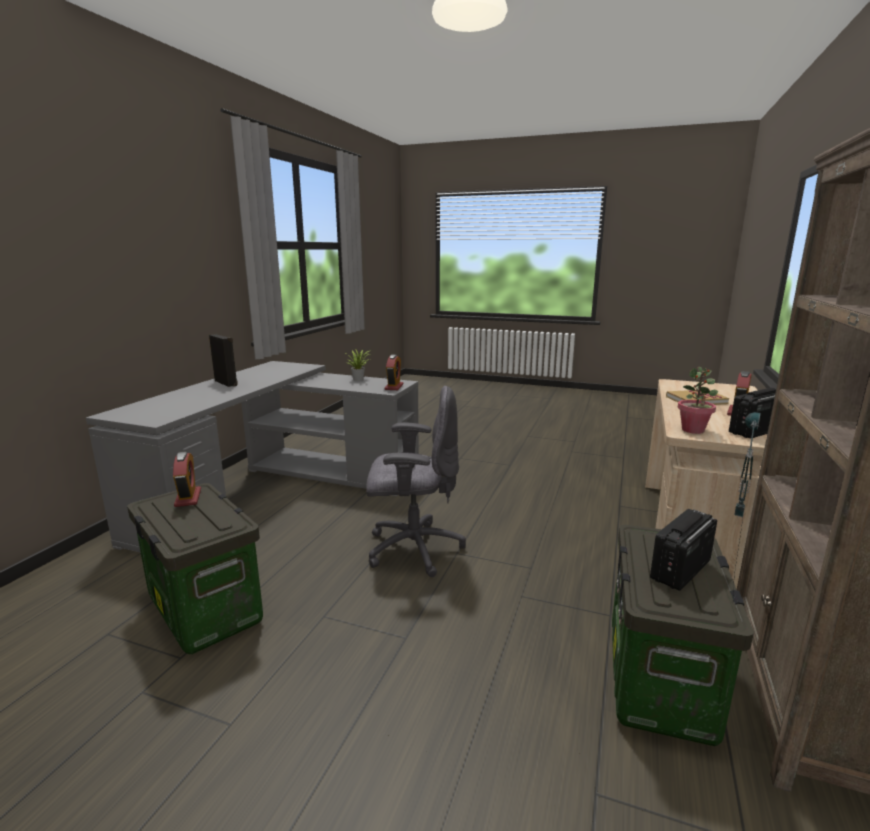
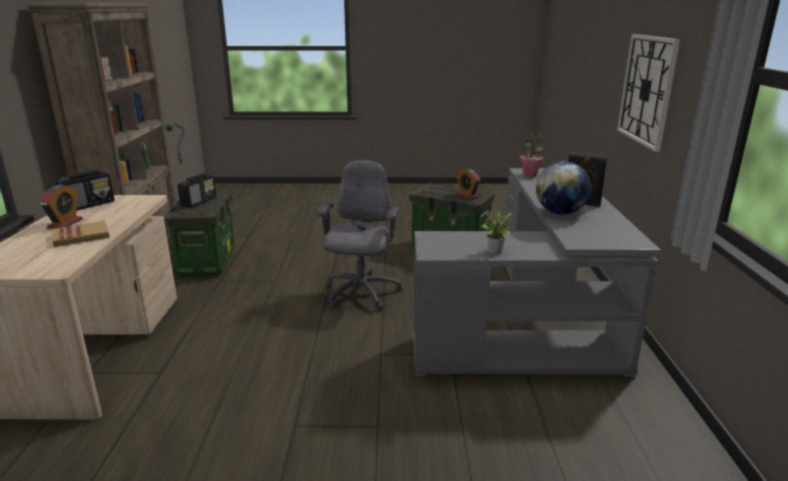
camera: 160 degrees right, 5 degrees up
grey office chair [366,386,466,577] -> grey office chair turned 120 degrees clockwise [316,160,402,311]
alarm clock [384,355,403,390] -> none
potted plant [678,367,718,434] -> potted plant moved to [520,132,543,177]
none -> globe [536,162,591,215]
none -> wall clock [617,34,680,152]

